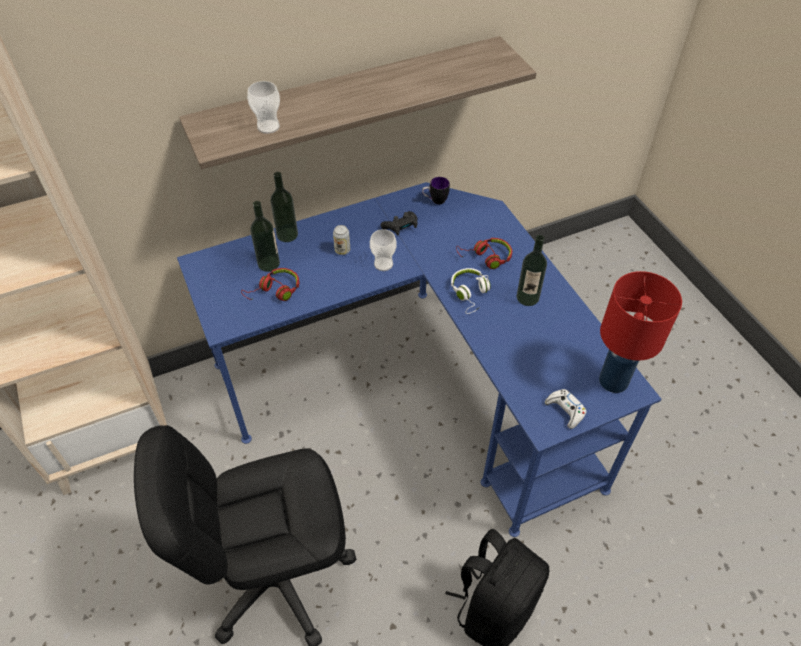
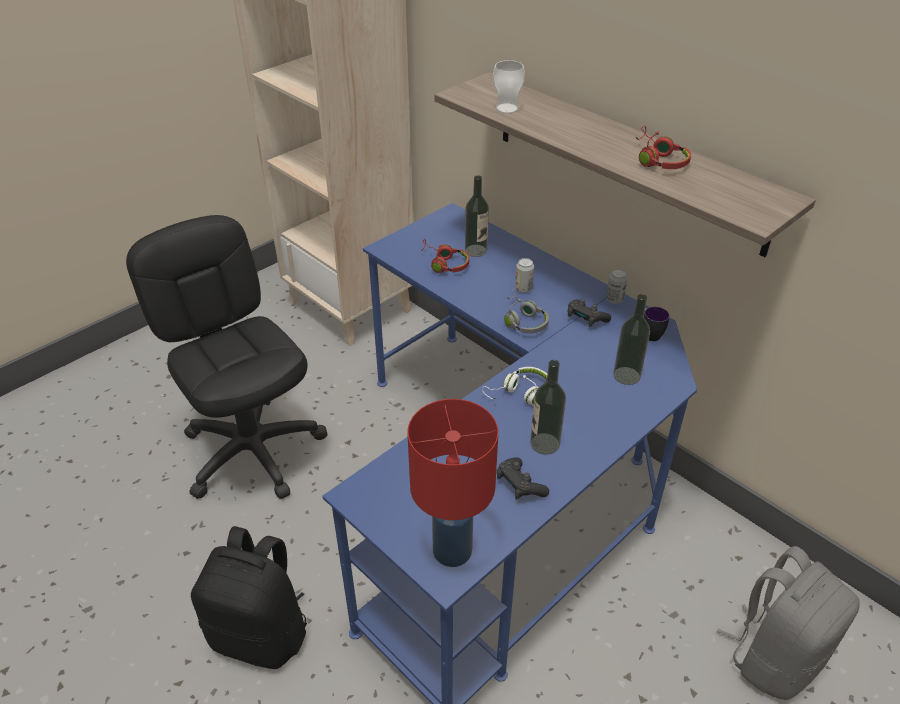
camera: 70 degrees right, 10 degrees down
bottle [271,172,298,242] -> bottle moved to [613,294,650,385]
cup [370,229,397,271] -> grey headphones [504,288,549,334]
red headphones [456,238,512,269] -> red headphones moved to [636,126,691,169]
white game controller [545,389,587,429] -> none
none -> black game controller [497,457,549,500]
none -> can [606,269,628,304]
none -> grey backpack [717,546,860,700]

